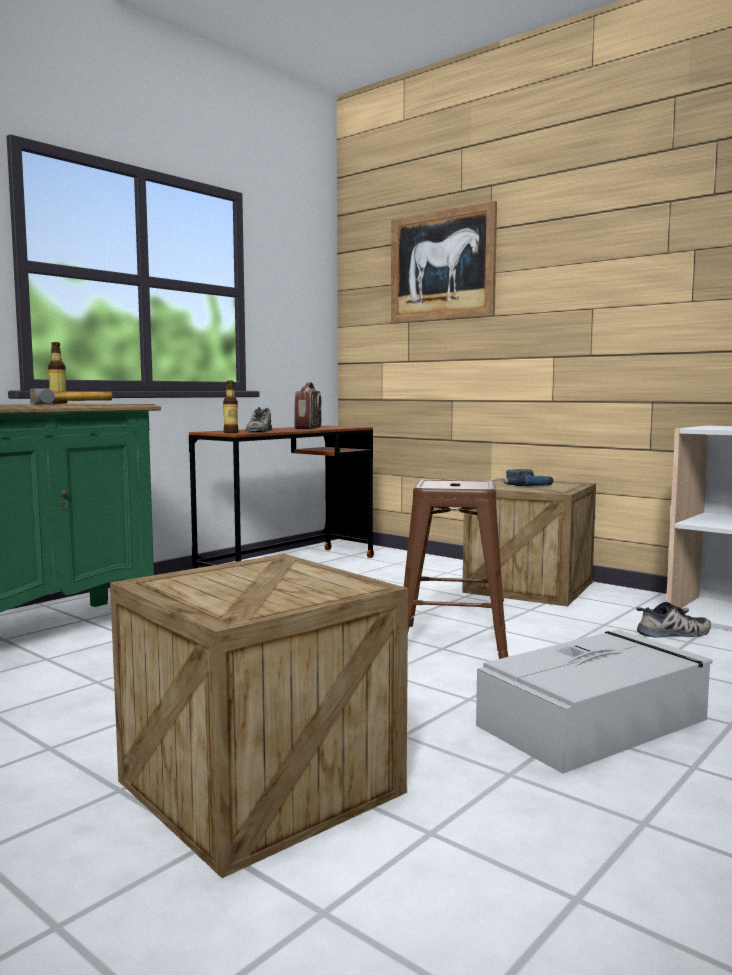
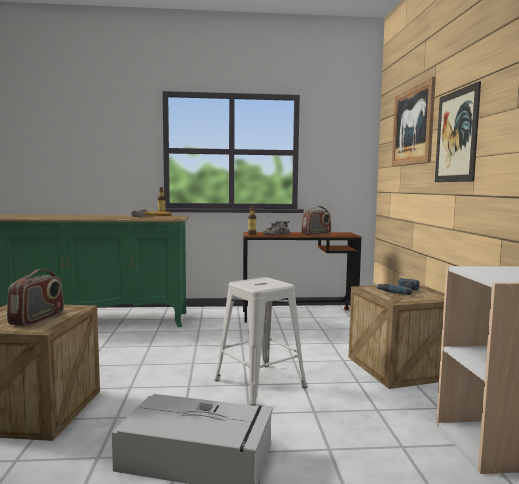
camera: 45 degrees right, 0 degrees up
brown stool [404,479,508,659] -> white stool [214,277,308,406]
shoe [636,602,711,638] -> none
none -> radio [7,269,64,326]
none -> picture [435,81,481,182]

